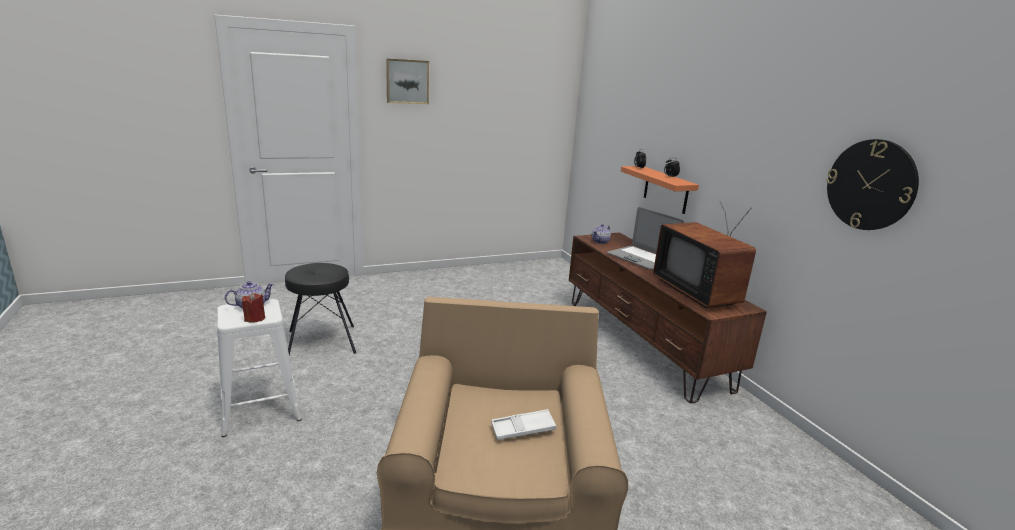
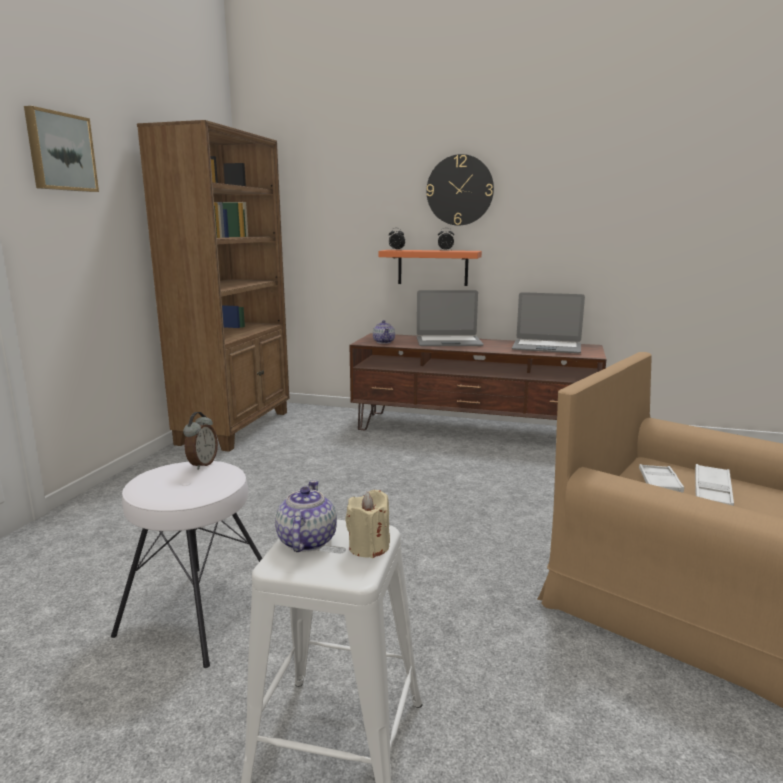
camera: 50 degrees left, 5 degrees down
red candle [242,292,265,323] -> beige candle [345,490,390,558]
black stool [285,263,356,355] -> white stool [111,461,262,668]
television [653,202,756,308] -> laptop [512,292,585,353]
wall clock [826,139,919,230] -> wall clock moved to [426,154,494,225]
none -> brown bookcase [137,120,289,452]
none -> alarm clock [183,412,218,470]
none -> white tray [639,464,684,492]

